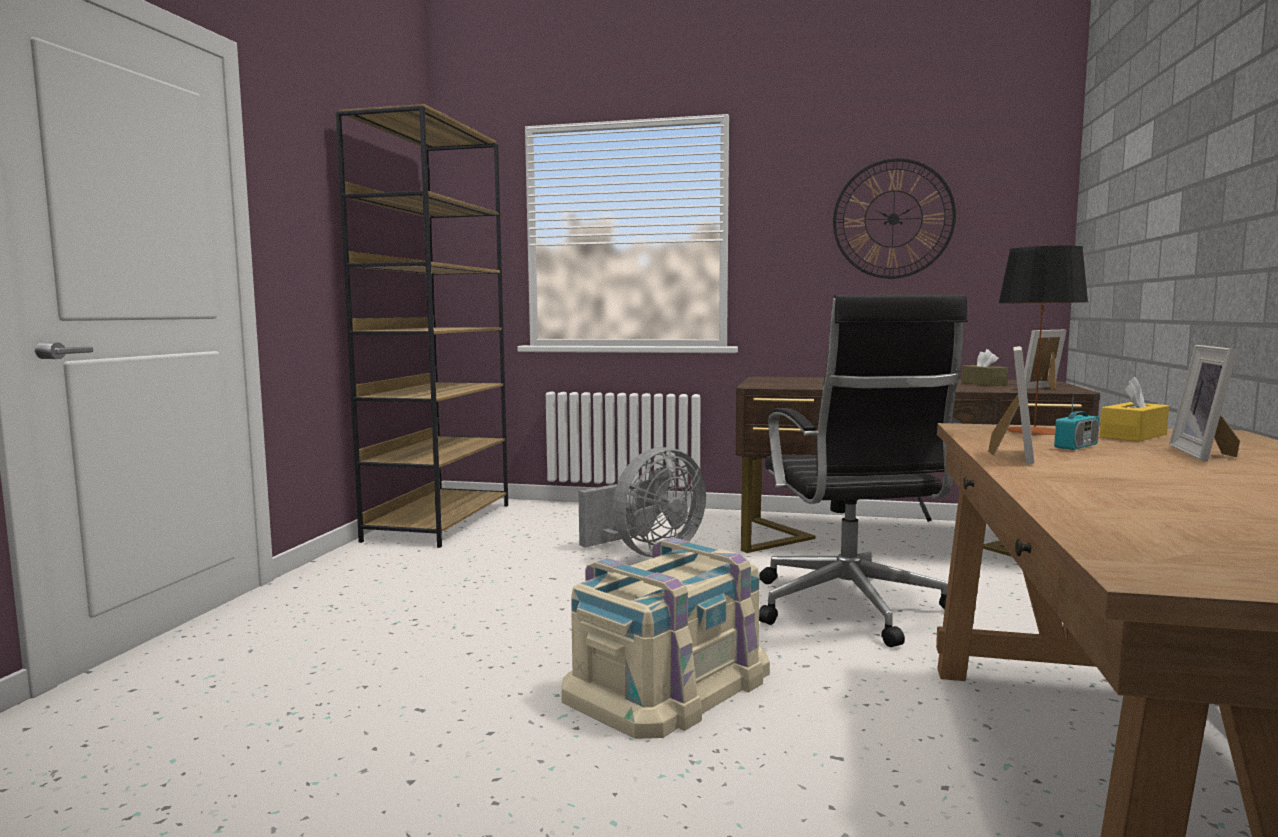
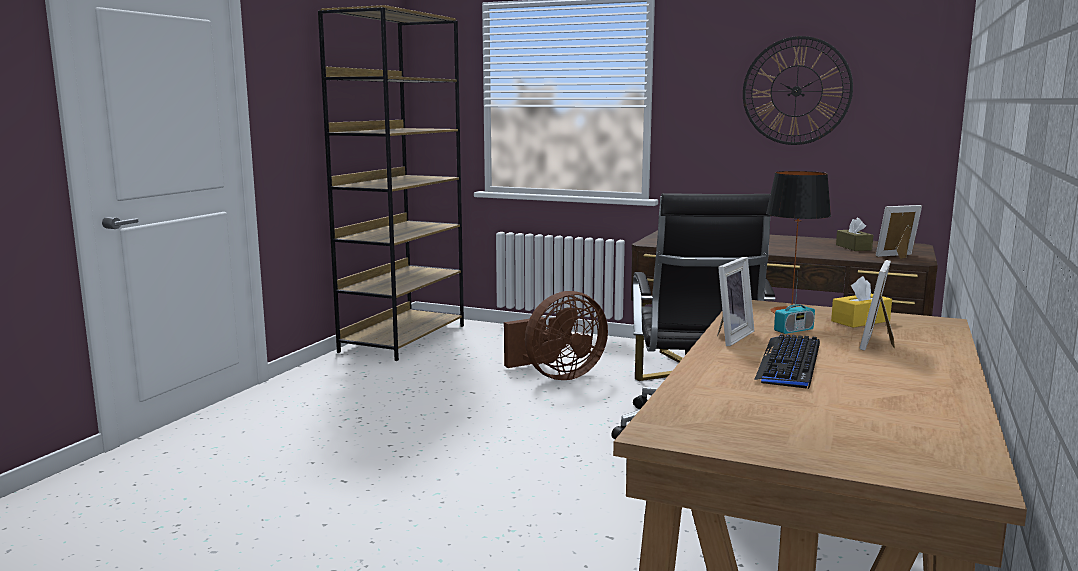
camera: 10 degrees right, 5 degrees up
beige storage box [562,537,770,739] -> none
grey fan [578,447,706,557] -> brown fan [504,291,608,380]
none -> keyboard [754,334,820,389]

